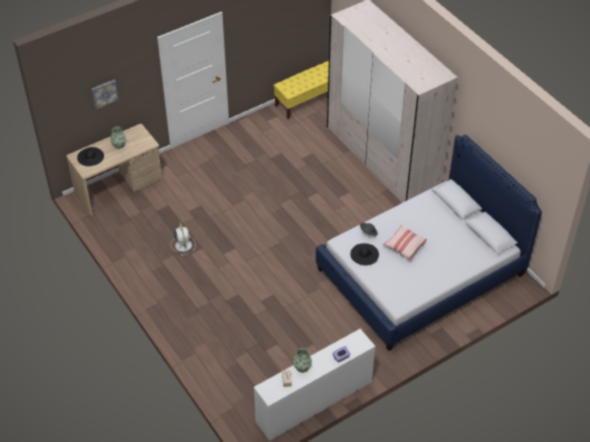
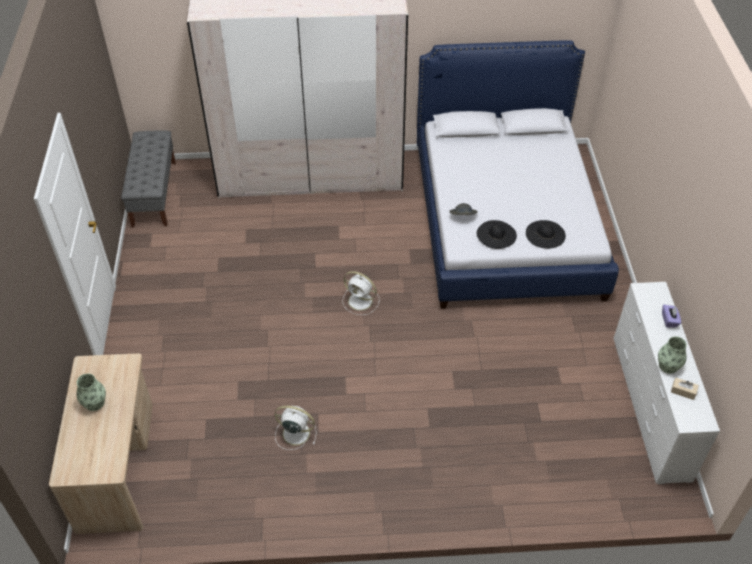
camera: 60 degrees left, 0 degrees up
black hat [77,147,104,166] -> black hat moved to [526,220,566,249]
picture [92,80,119,109] -> none
yellow bench [273,61,329,119] -> grey bench [121,130,176,228]
pillow [383,226,427,260] -> none
none -> white fan [342,271,380,315]

